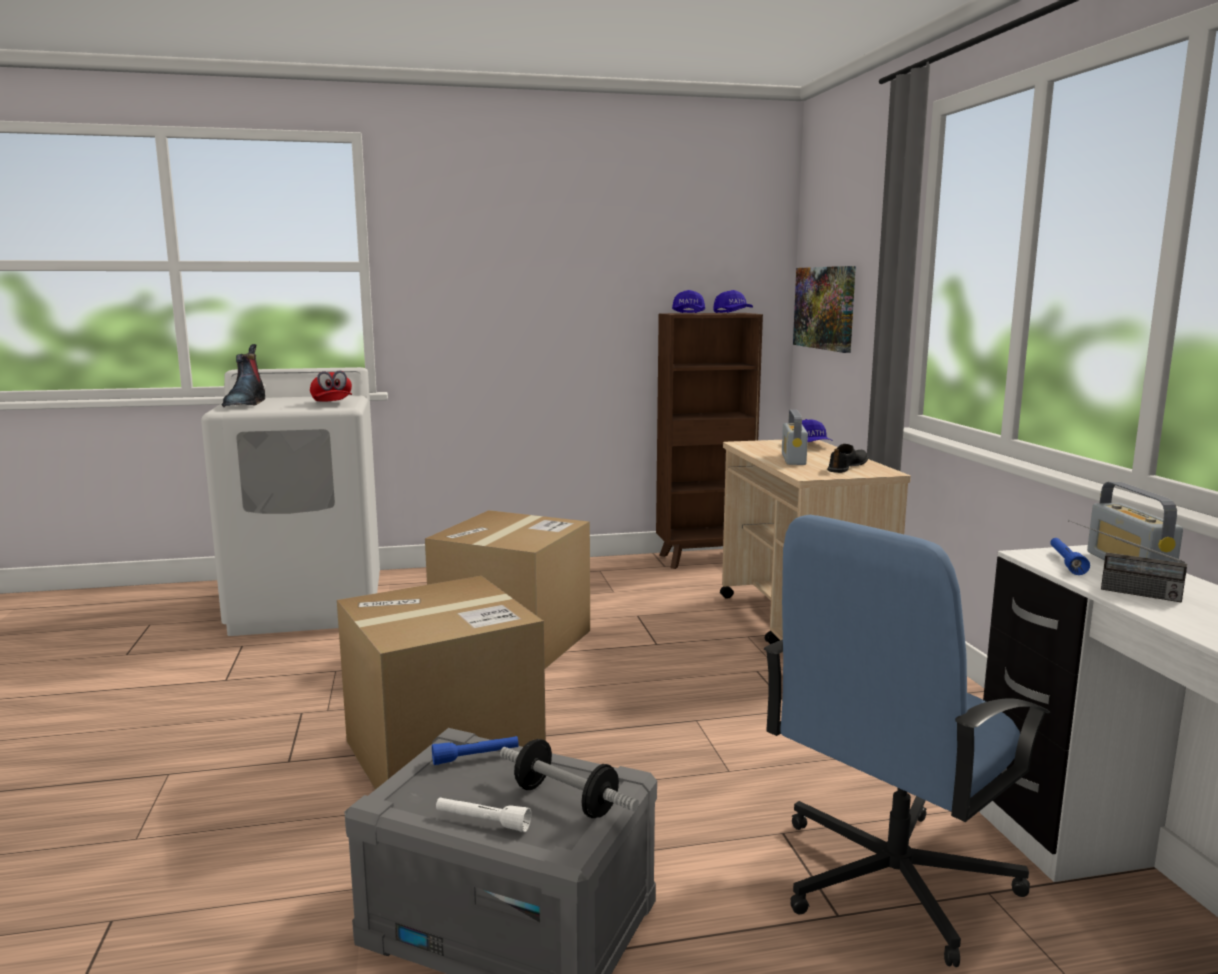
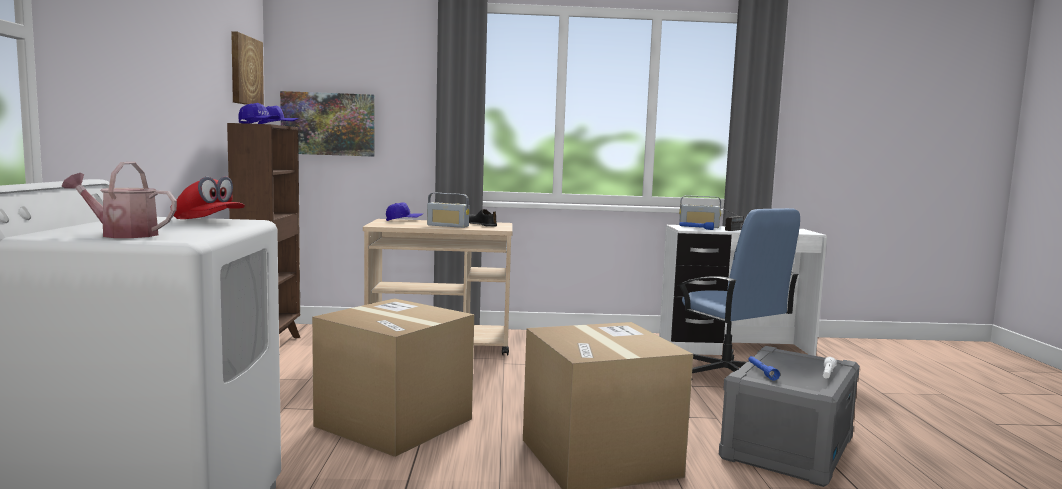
camera: 80 degrees left, 5 degrees down
boot [221,344,265,408] -> watering can [61,162,177,238]
red cap [310,371,352,401] -> red cap turned 45 degrees clockwise [173,176,245,219]
dumbbell [500,739,639,818] -> none
none -> picture [231,31,264,105]

